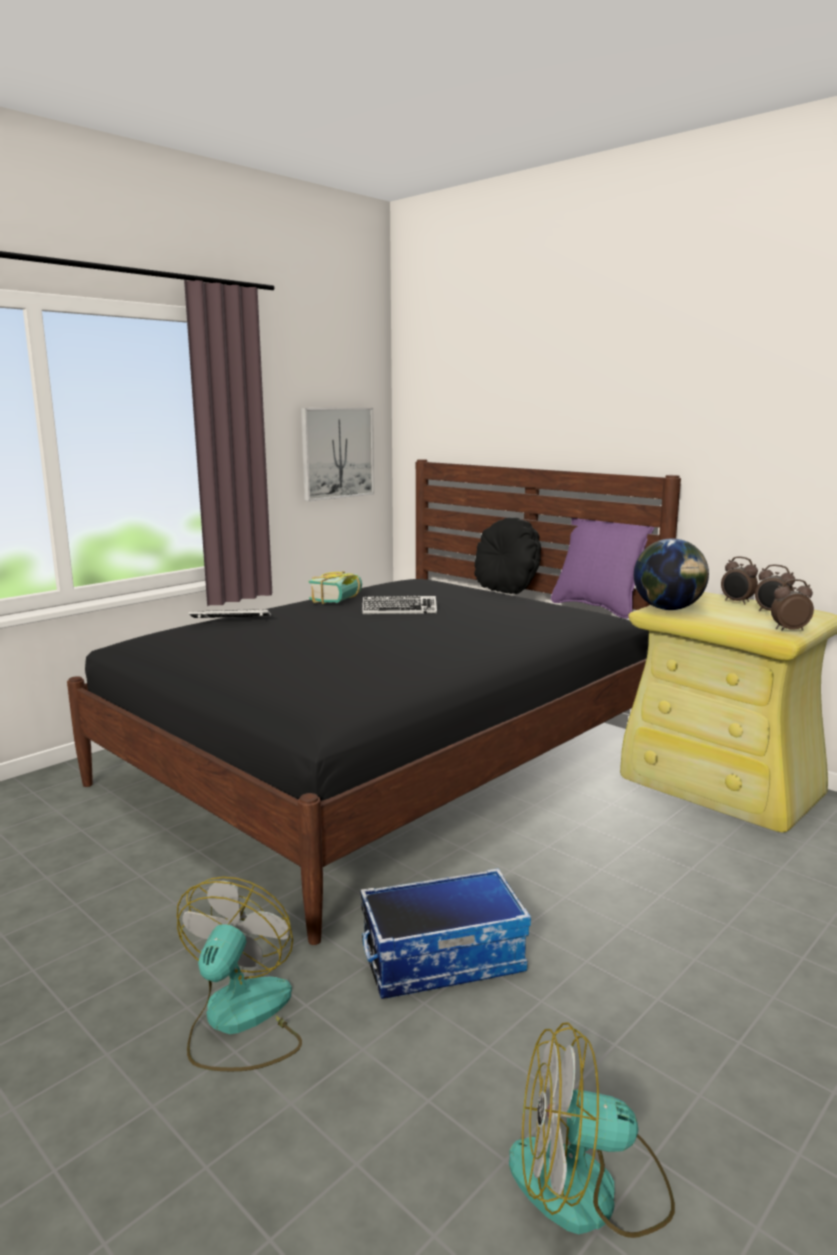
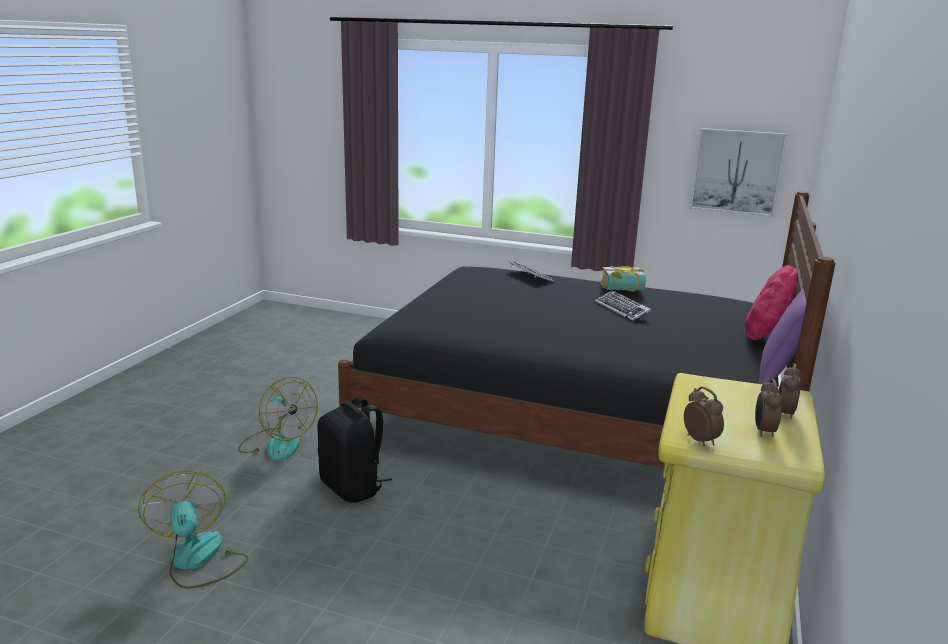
camera: 65 degrees right, 5 degrees up
fan [177,877,302,1071] -> fan turned 60 degrees clockwise [238,377,318,461]
storage box [360,868,531,999] -> black backpack [317,397,392,503]
black pillow [474,518,541,594] -> pink pillow [745,265,797,340]
globe [634,539,709,610] -> none

